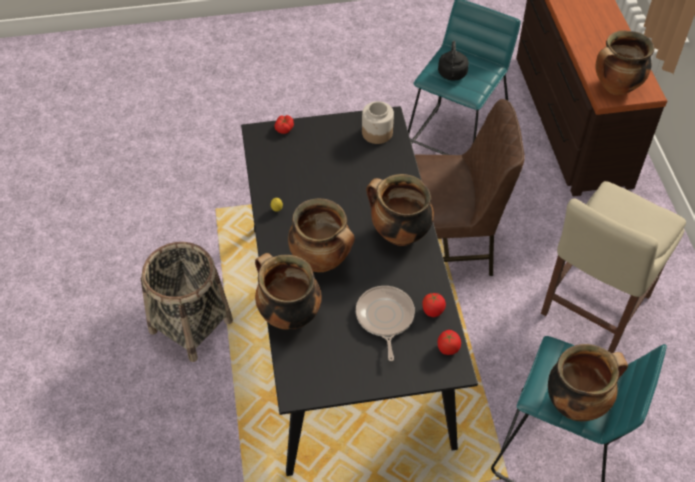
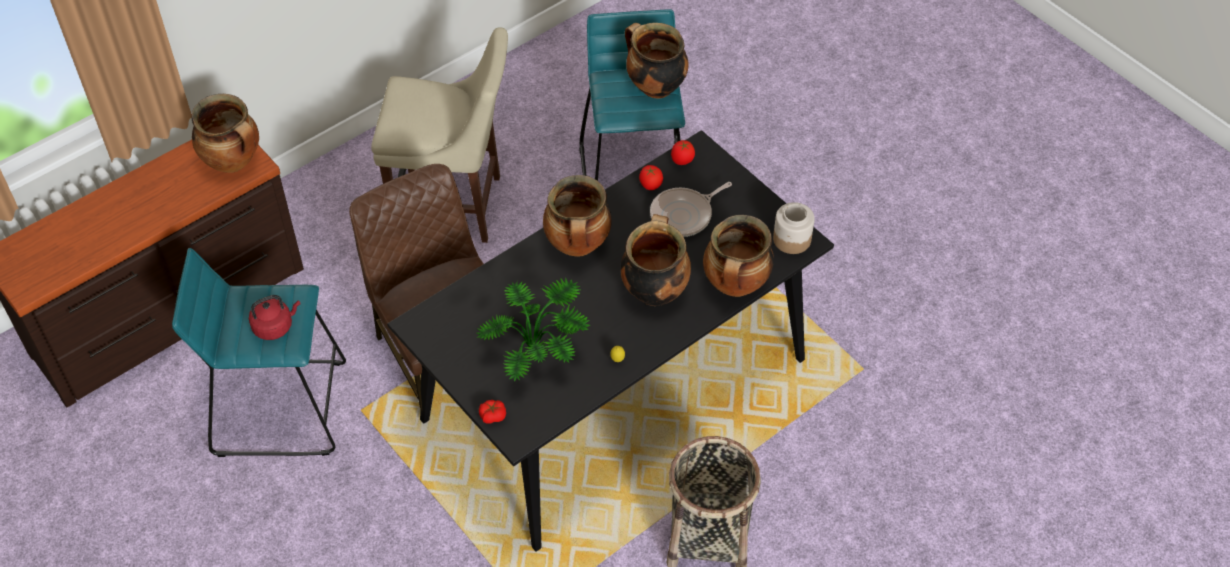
camera: 120 degrees left, 0 degrees up
jar [362,101,394,144] -> jar moved to [773,202,815,254]
black kettle [438,41,469,81] -> red kettle [249,295,301,340]
none -> potted plant [477,278,590,382]

